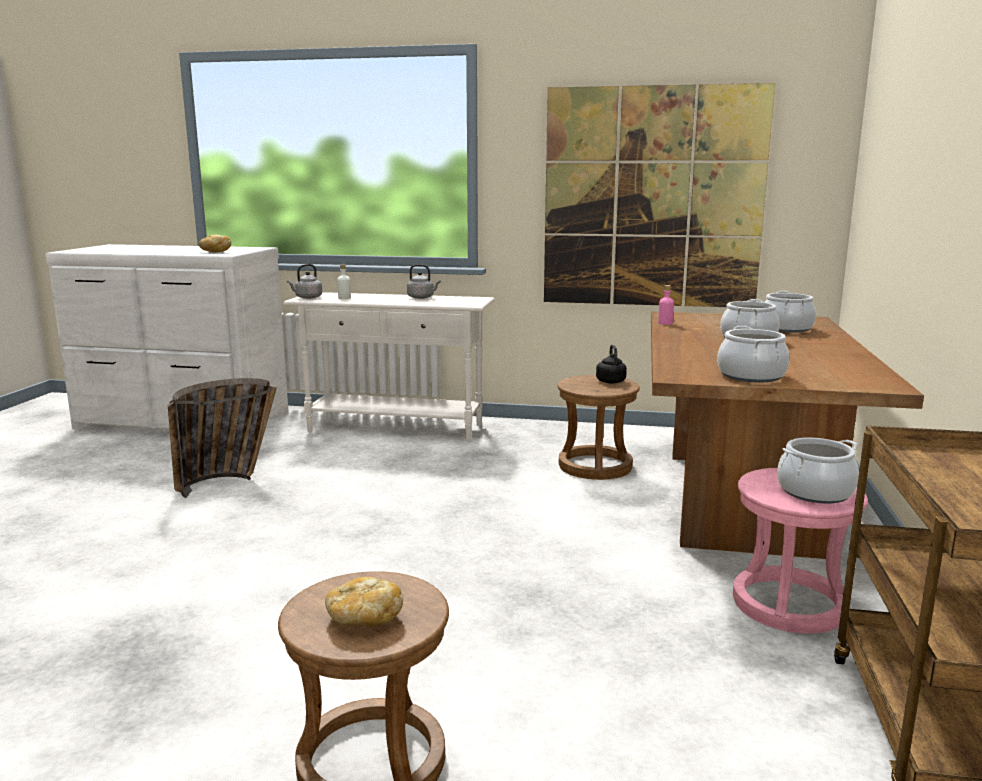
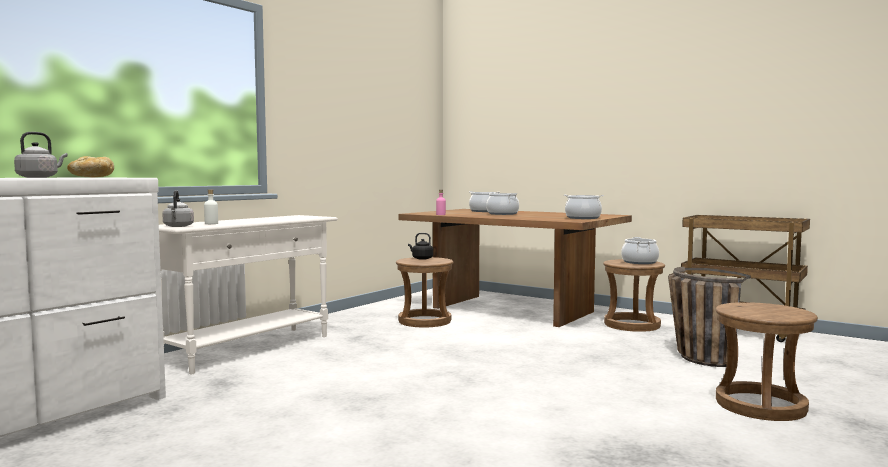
camera: 65 degrees left, 10 degrees down
basket [168,378,277,498] -> basket moved to [668,267,751,367]
bread [325,577,403,626] -> none
grey kettle [407,264,441,299] -> grey kettle moved to [14,132,68,178]
picture [544,83,775,307] -> none
pink stool [733,468,868,634] -> brown stool [603,259,665,332]

